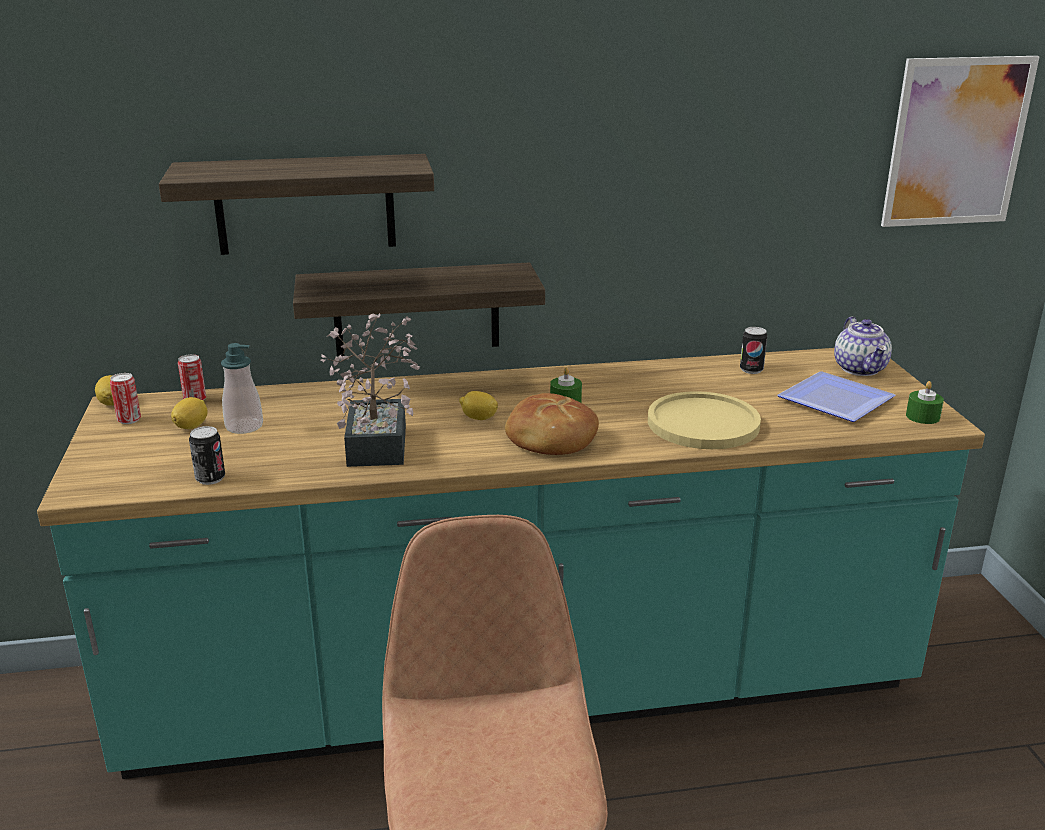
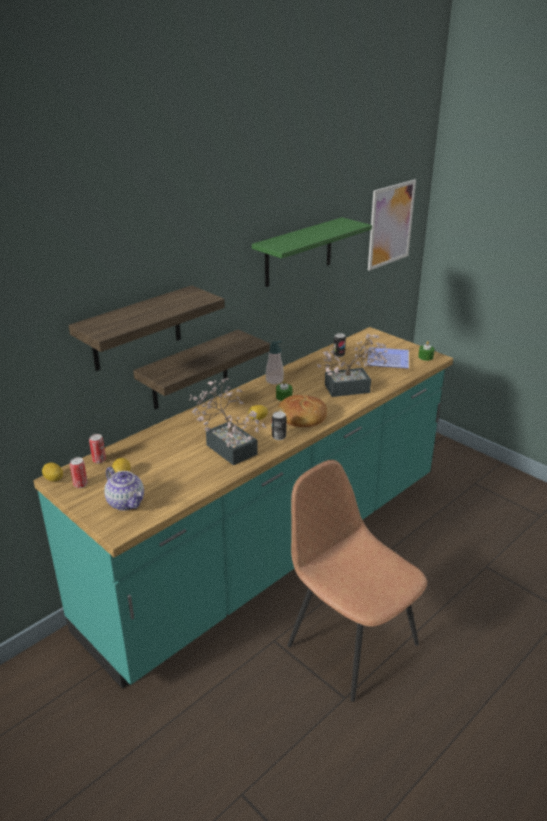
camera: 35 degrees left, 5 degrees up
can [189,426,225,485] -> can moved to [272,411,287,440]
soap dispenser [221,343,263,434] -> soap dispenser moved to [266,341,284,384]
yellow plate [648,391,761,449] -> potted plant [317,334,388,397]
teapot [834,316,892,376] -> teapot moved to [104,467,144,511]
none -> green shelf [252,217,372,287]

